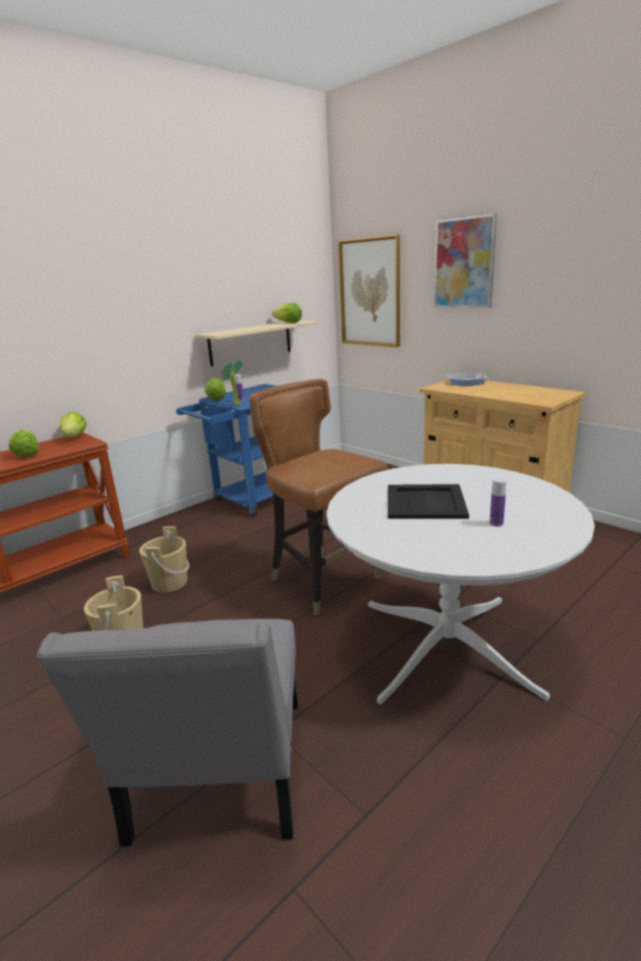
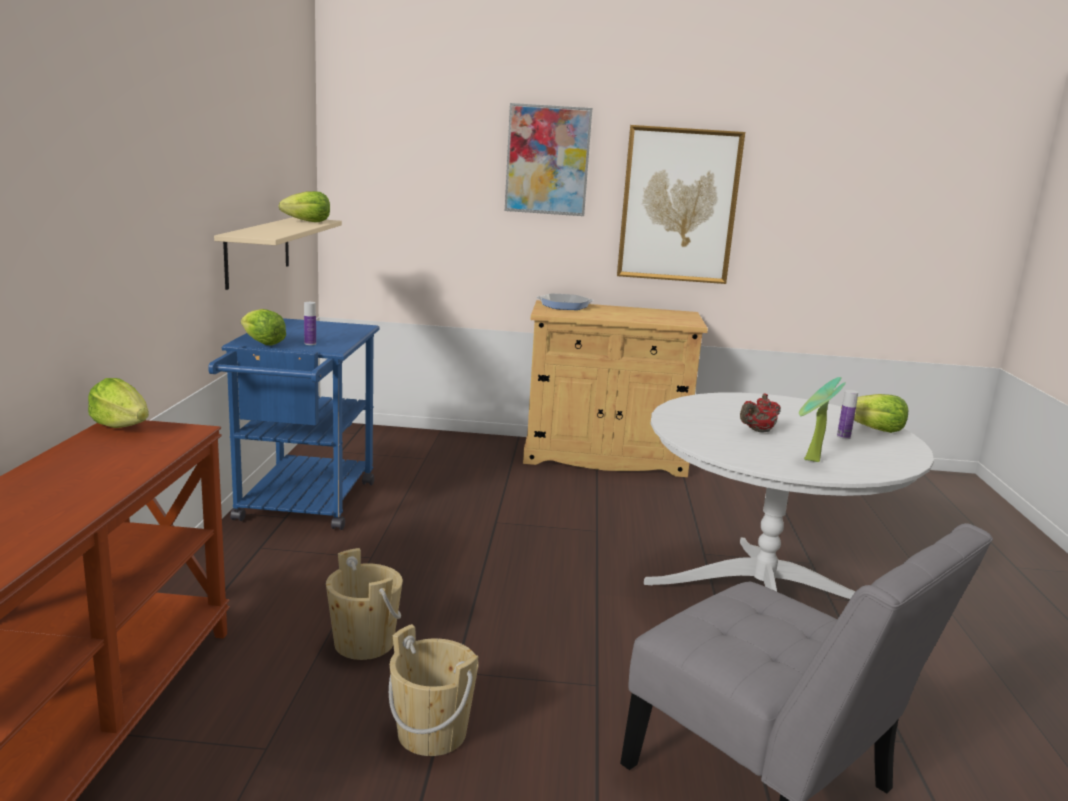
camera: 45 degrees left, 5 degrees down
lettuce [9,430,39,458] -> lettuce moved to [841,394,908,433]
potted plant [221,360,243,405] -> potted plant moved to [799,377,846,462]
brown chair [249,379,388,616] -> none
picture [338,235,400,347] -> picture moved to [617,125,745,284]
black tray [388,484,469,519] -> red teapot [740,394,781,432]

